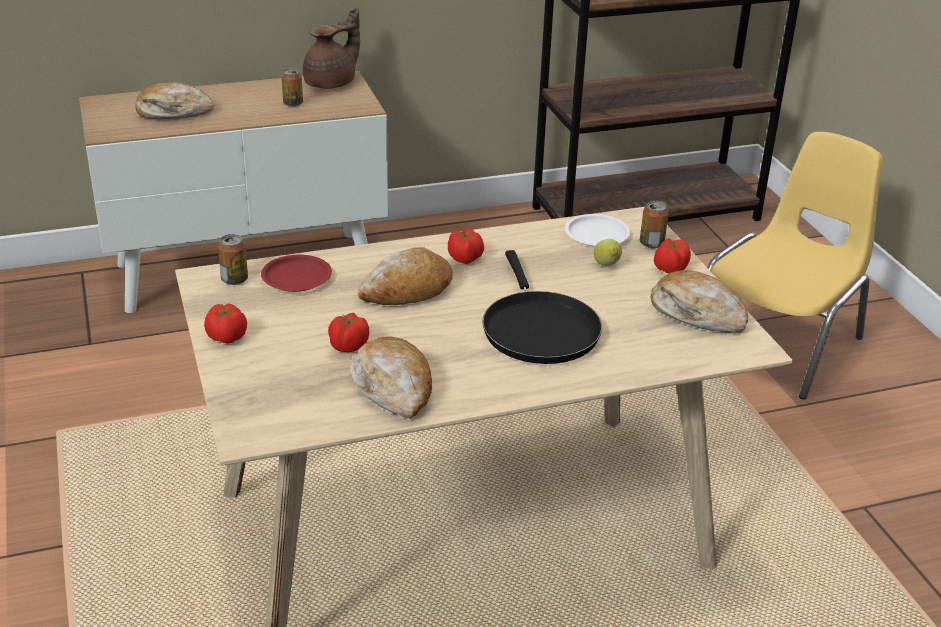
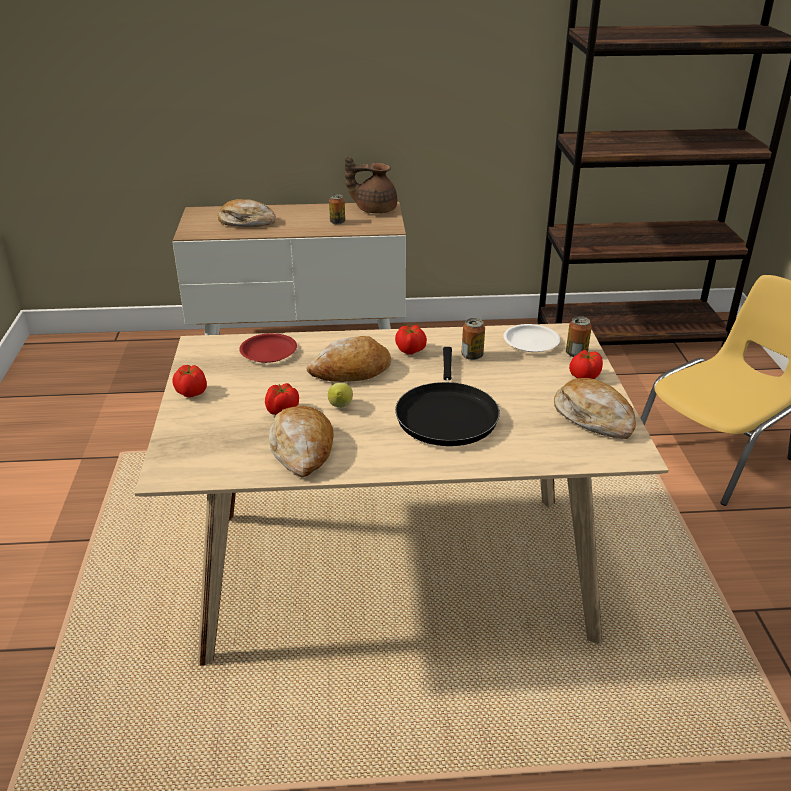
camera: 15 degrees right, 0 degrees up
can [218,234,248,285] -> can moved to [461,318,485,360]
brown teapot [303,8,360,89] -> brown teapot turned 150 degrees counterclockwise [345,156,397,214]
lemon [594,239,622,266] -> lemon moved to [328,383,353,408]

